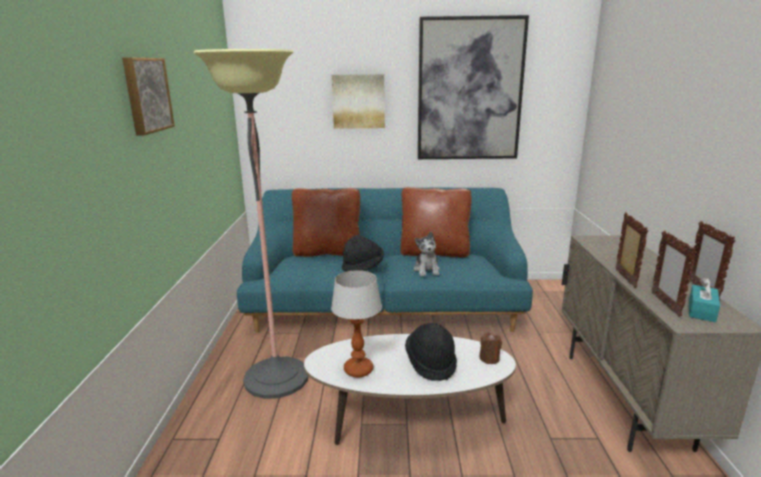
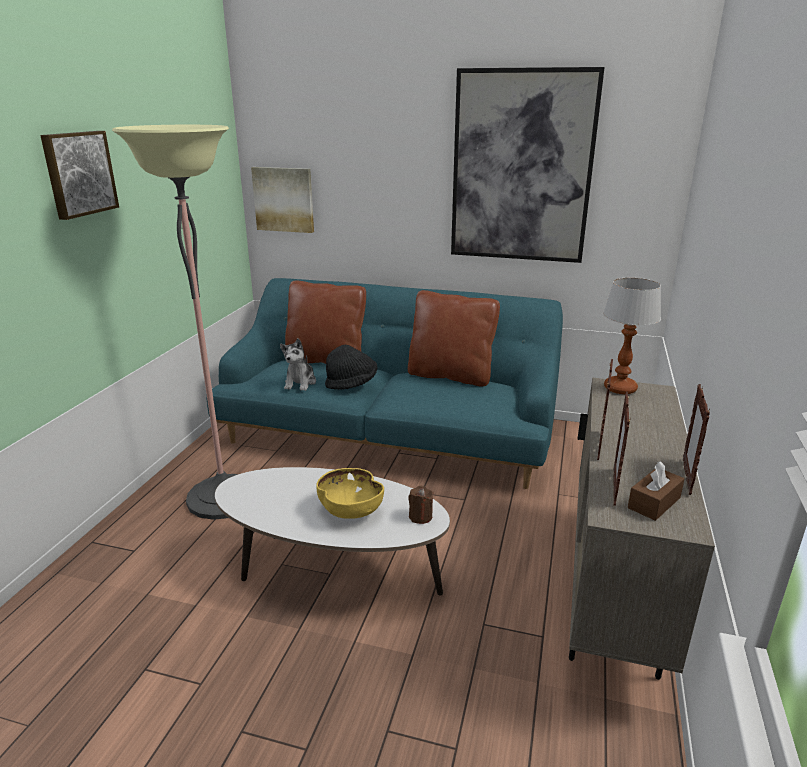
camera: 15 degrees right, 5 degrees up
table lamp [331,270,382,377] -> table lamp moved to [603,278,661,394]
picture [332,74,385,129] -> picture moved to [251,167,314,233]
black hat [405,323,457,381] -> yellow bowl [316,468,384,519]
plush toy [414,232,440,276] -> plush toy moved to [280,338,316,391]
turquoise tissue box [689,278,720,322] -> brown tissue box [628,461,685,521]

